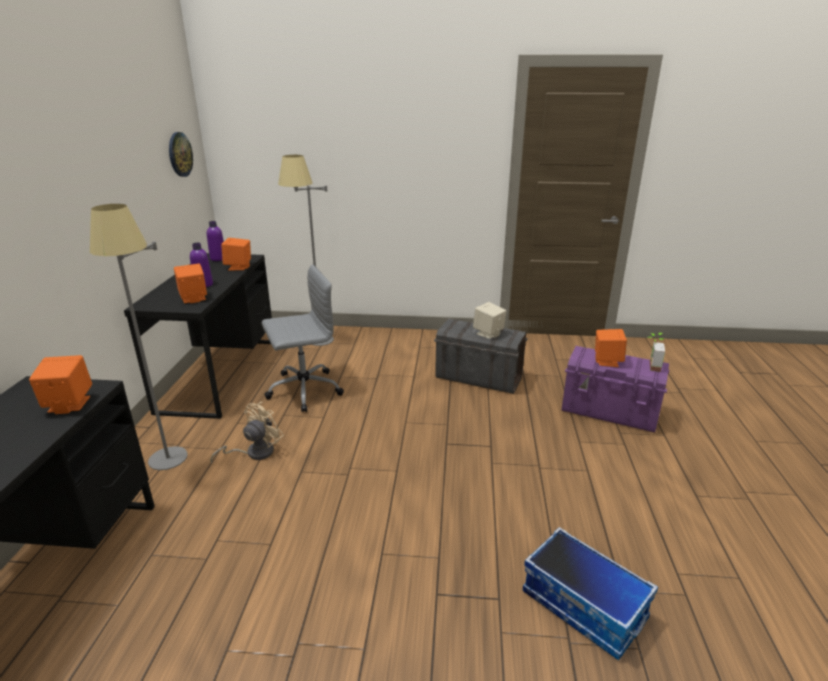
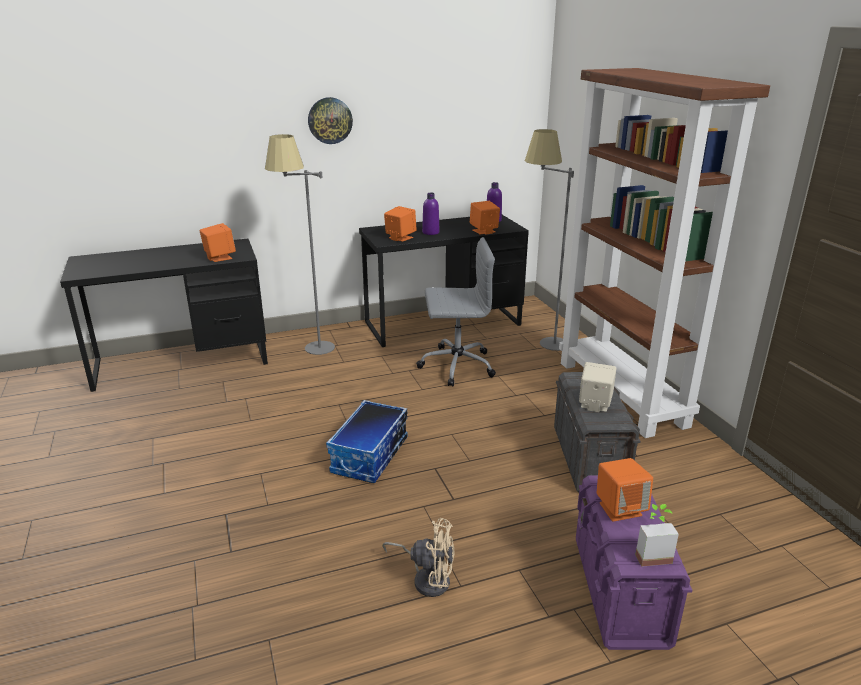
camera: 65 degrees right, 0 degrees up
wall clock [169,132,193,177] -> wall clock moved to [308,97,353,144]
beige fan [210,402,284,463] -> beige fan moved to [382,518,455,597]
grey office chair [262,264,344,412] -> grey office chair turned 45 degrees counterclockwise [416,237,496,387]
storage box [523,527,658,660] -> storage box moved to [326,400,408,483]
none -> brown bookcase [559,68,770,438]

